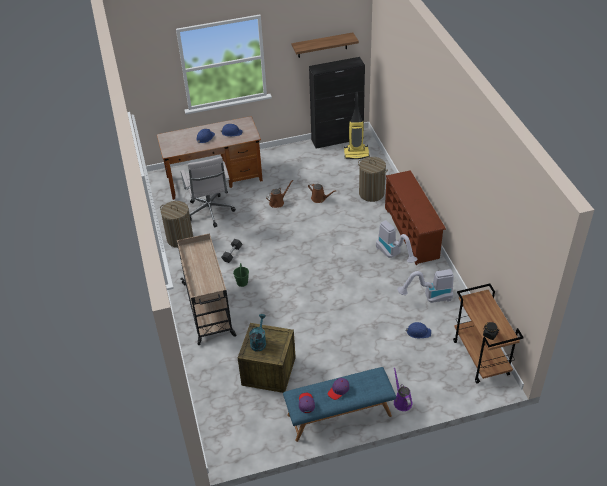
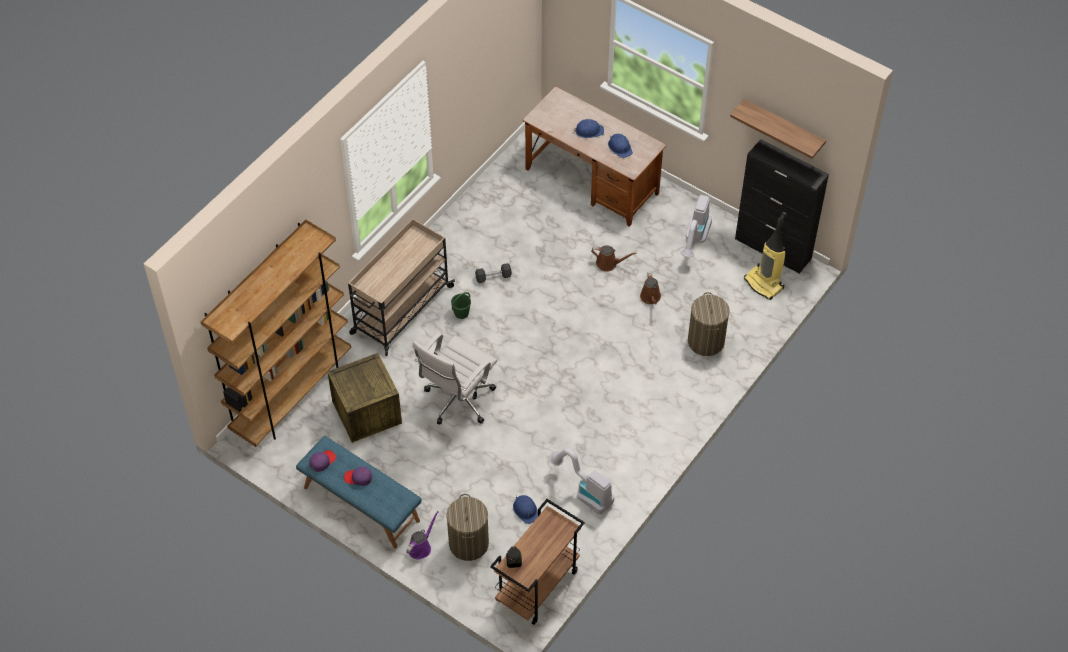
camera: 50 degrees right, 10 degrees up
laundry basket [160,201,193,248] -> laundry basket moved to [446,494,489,561]
white office chair [181,156,236,227] -> white office chair moved to [413,332,497,425]
turquoise watering can [249,314,266,352] -> none
vacuum cleaner [376,220,417,263] -> vacuum cleaner moved to [681,195,712,257]
brown shoe rack [385,170,446,265] -> none
none -> brown bookcase [200,220,351,447]

